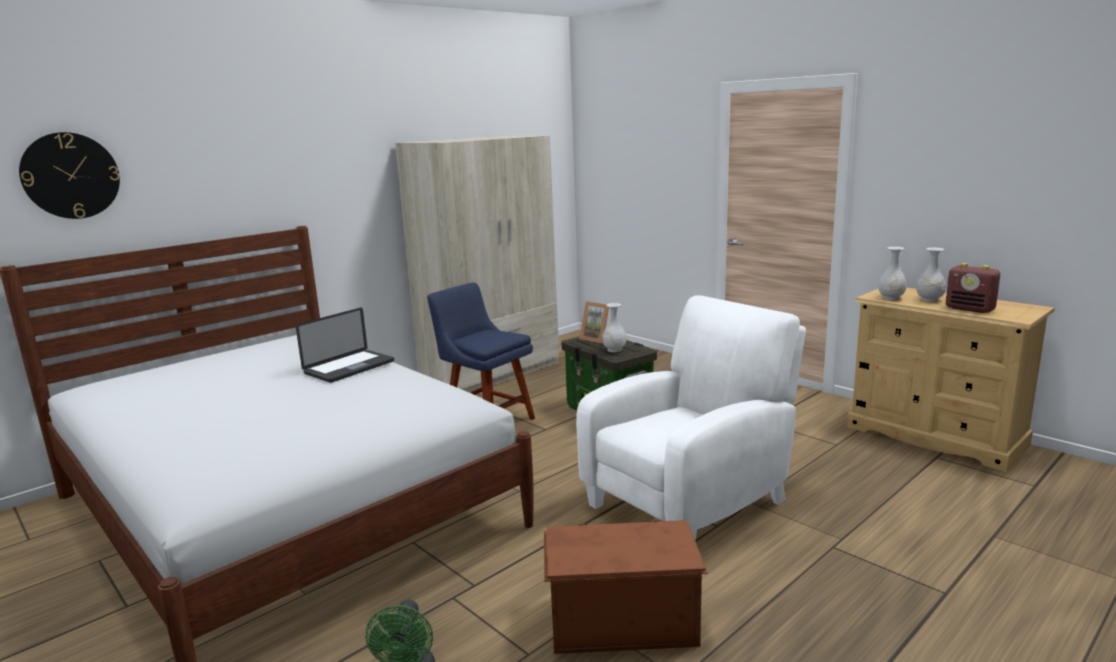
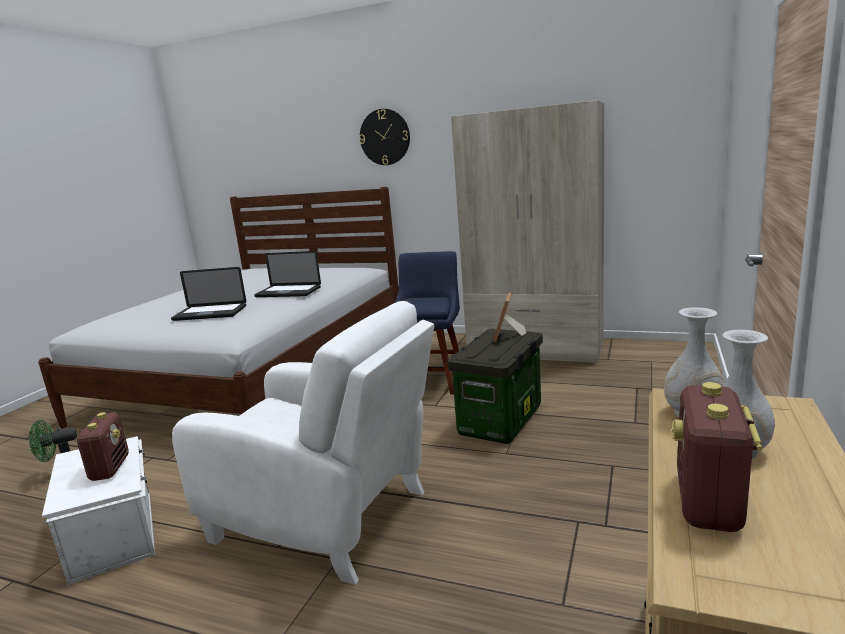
camera: 65 degrees right, 0 degrees up
wall clock [19,132,120,219] -> wall clock moved to [359,109,410,165]
brown storage box [544,520,708,654] -> white storage box [42,436,155,585]
white vase [602,303,626,352] -> none
none -> radio [75,412,129,481]
none -> laptop [171,267,246,321]

